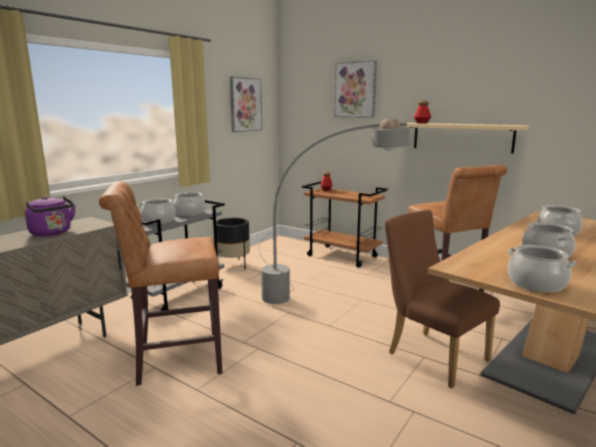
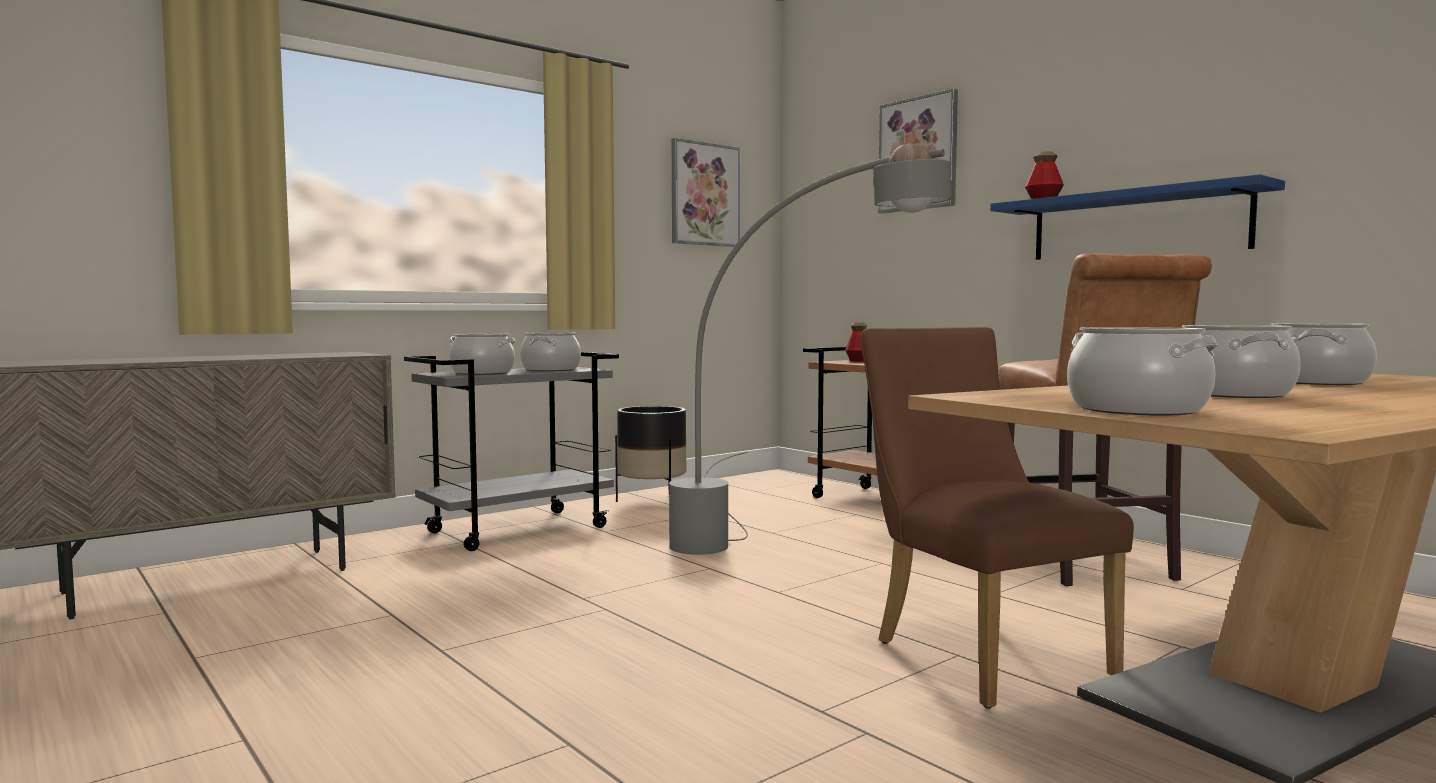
camera: 15 degrees right, 10 degrees down
purple kettle [25,196,76,236] -> none
brown stool [99,181,222,386] -> none
beige shelf [401,123,529,154] -> blue shelf [990,174,1285,260]

